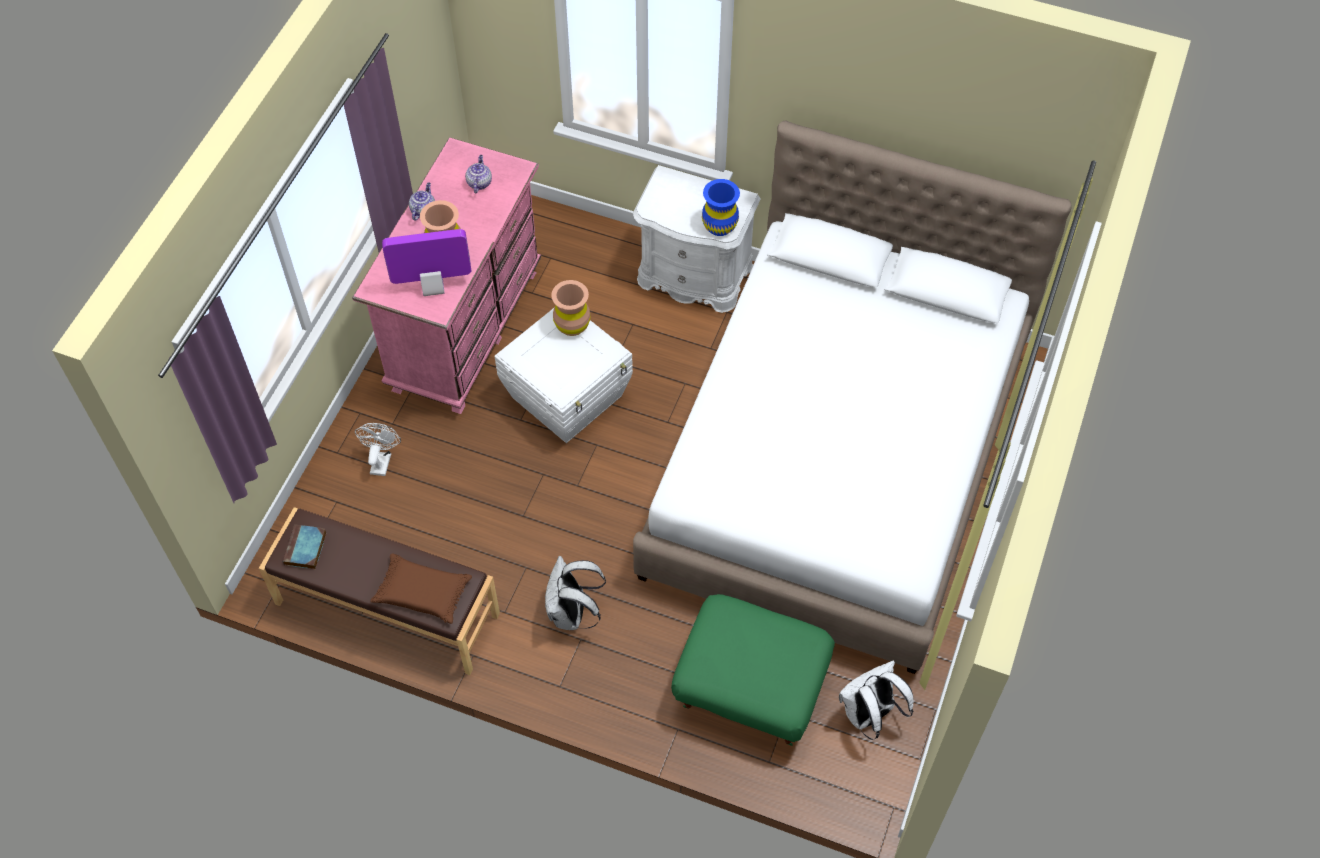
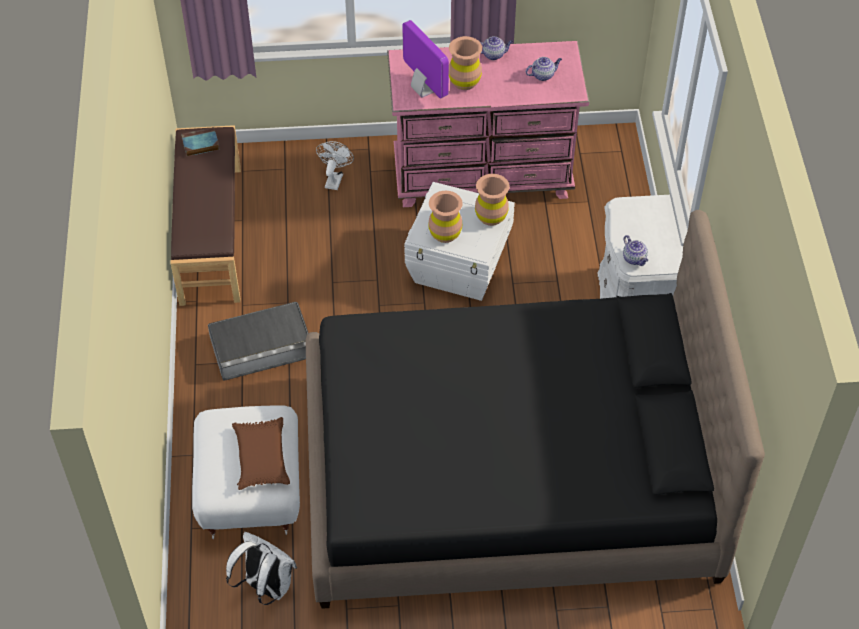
camera: 65 degrees right, 5 degrees down
white fan [355,423,401,476] -> white fan turned 60 degrees counterclockwise [316,141,354,190]
brown pillow [370,553,472,624] -> brown pillow moved to [232,417,290,490]
white backpack [545,556,606,630] -> grey storage box [208,302,308,381]
white bed [633,120,1072,674] -> black bed [305,210,765,609]
green ottoman [671,594,835,746] -> white ottoman [192,405,300,539]
blue vase [702,179,740,236] -> teapot [623,235,648,266]
none -> brown vase [428,191,463,243]

